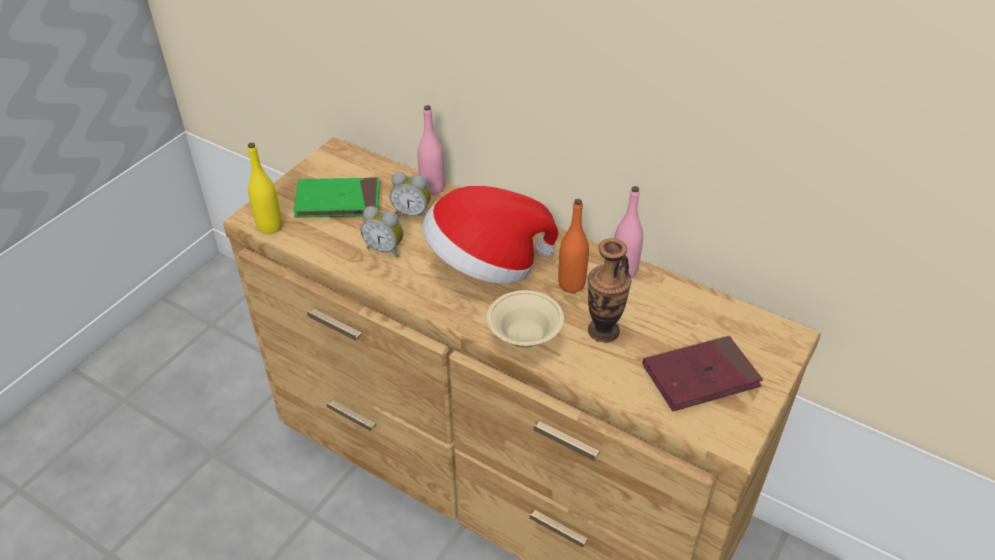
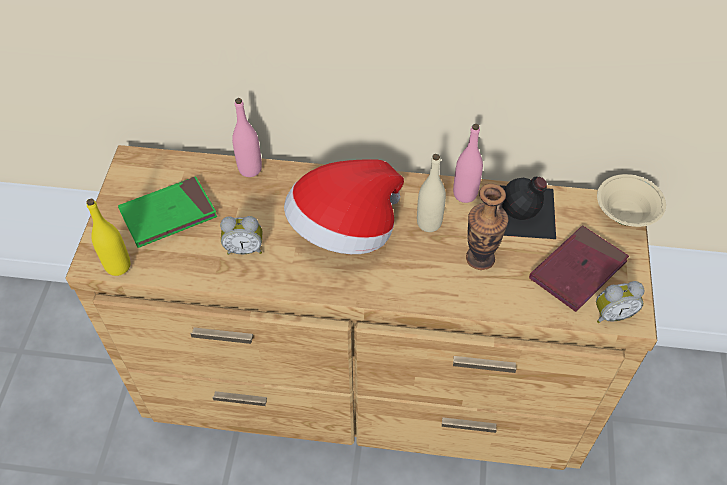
camera: 25 degrees left, 10 degrees up
alarm clock [390,172,431,218] -> alarm clock moved to [596,281,644,323]
beige bowl [487,290,564,347] -> beige bowl moved to [597,174,666,227]
orange bottle [558,199,589,293] -> beige bottle [417,154,446,232]
none -> black bottle [499,177,556,239]

